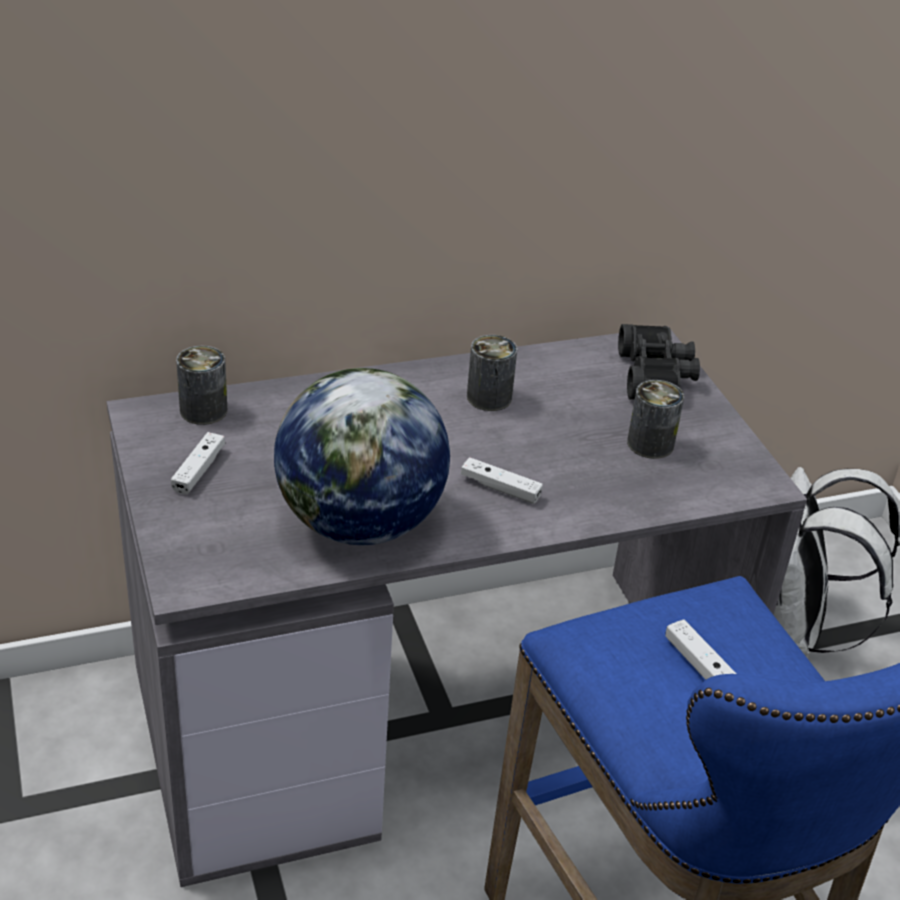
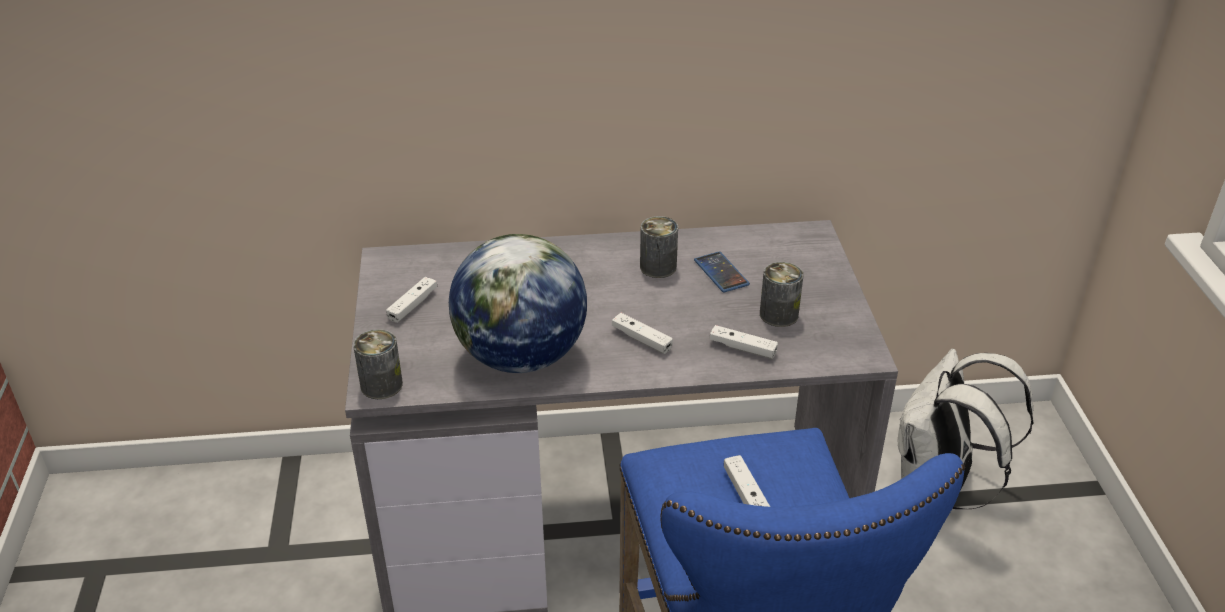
camera: 15 degrees right, 0 degrees up
can [176,346,227,425] -> can moved to [353,329,403,399]
black binoculars [618,324,700,400] -> none
none -> phone [694,251,750,293]
none -> white game controller [710,325,778,359]

